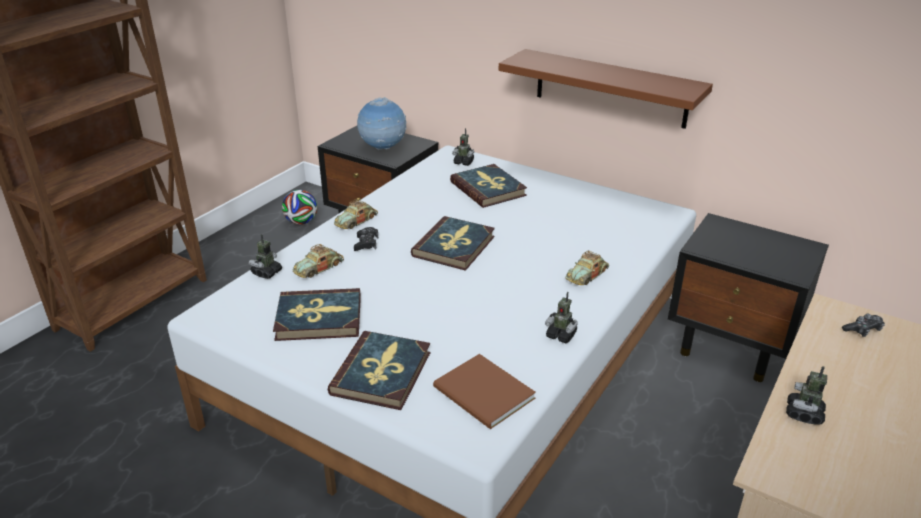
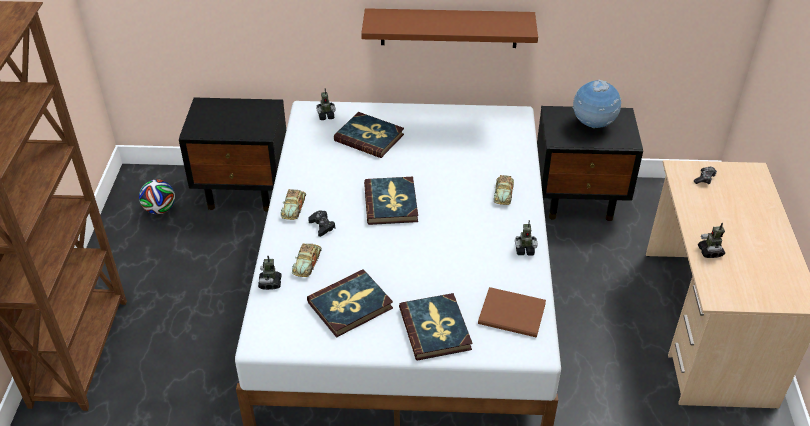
camera: 30 degrees left, 10 degrees up
globe [357,97,407,150] -> globe moved to [572,79,621,128]

